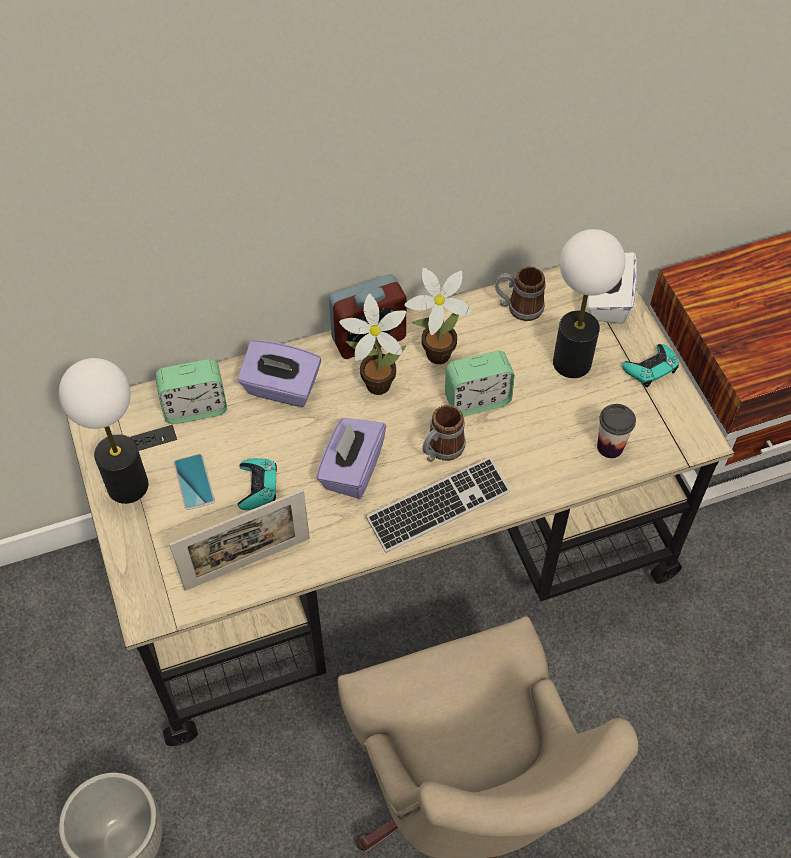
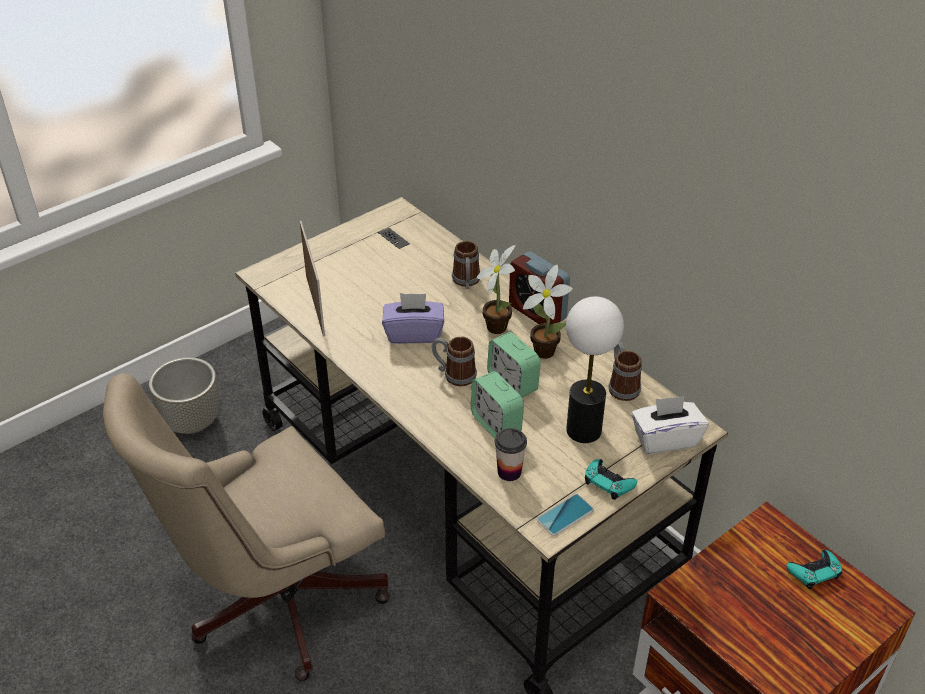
camera: 70 degrees right, 15 degrees down
table lamp [59,358,149,504] -> none
alarm clock [155,359,227,424] -> alarm clock moved to [471,371,524,439]
picture frame [169,489,310,591] -> picture frame turned 150 degrees counterclockwise [300,221,325,336]
phone [174,454,215,510] -> phone moved to [537,494,594,536]
purple tissue box [238,340,321,407] -> mug [452,241,480,289]
turquoise game controller [238,458,277,510] -> turquoise game controller moved to [787,550,842,589]
keyboard [366,457,511,553] -> none

